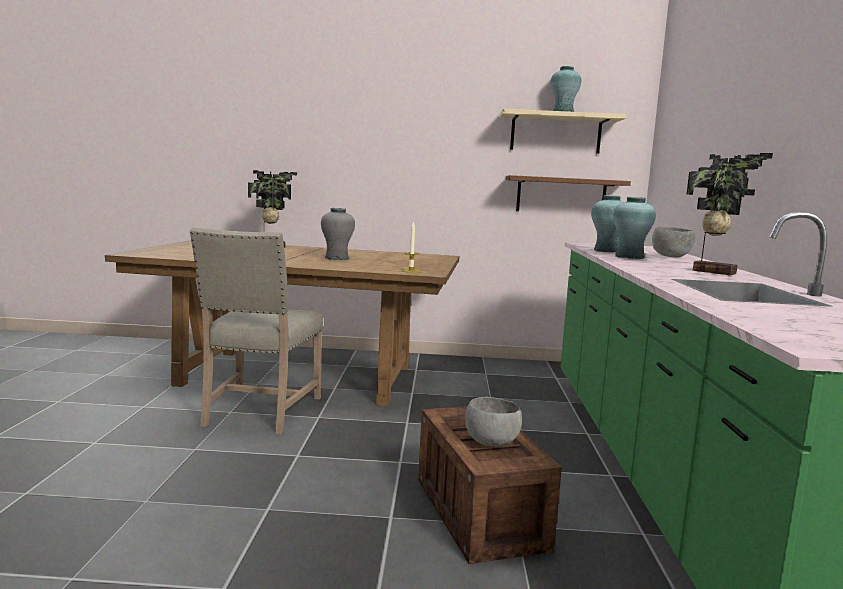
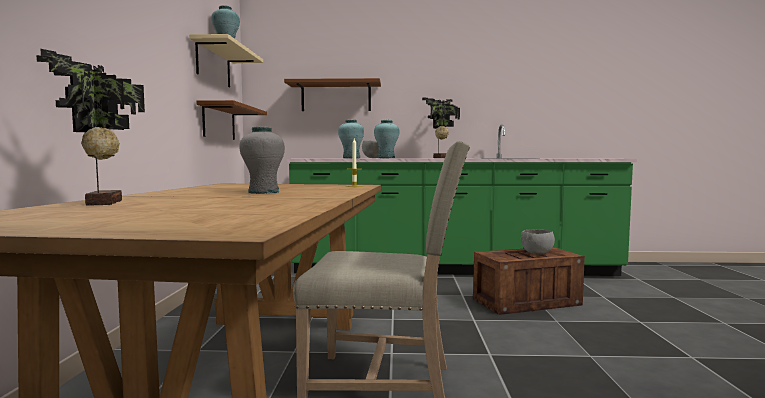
camera: 90 degrees left, 5 degrees down
none -> brown shelf [284,78,381,111]

